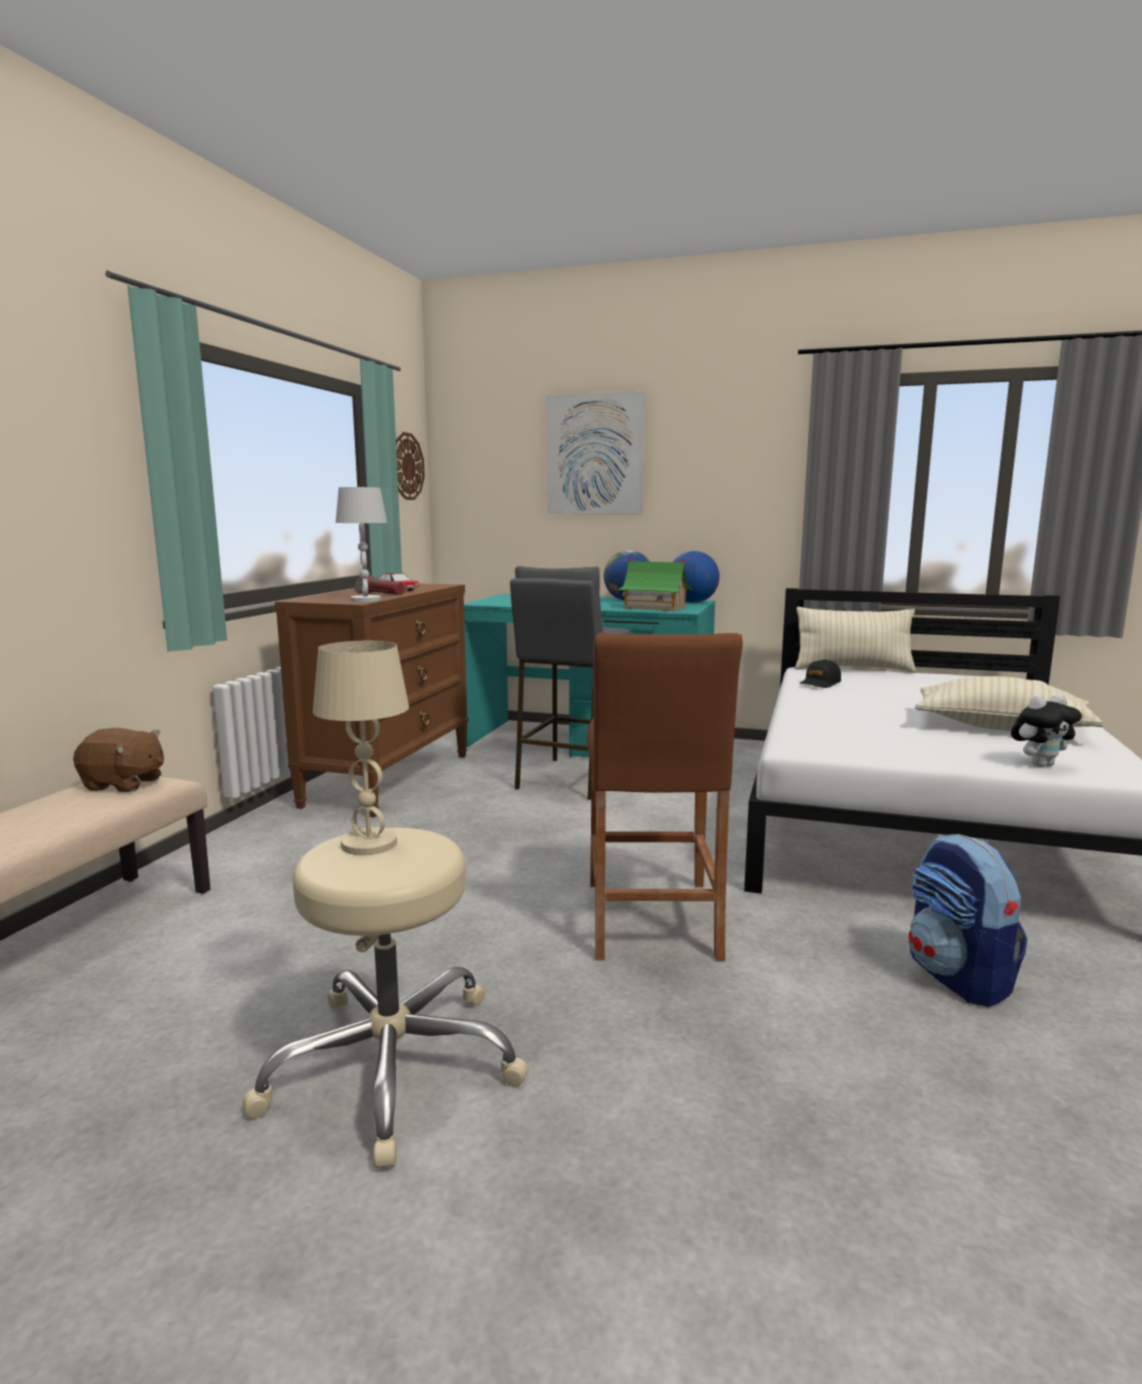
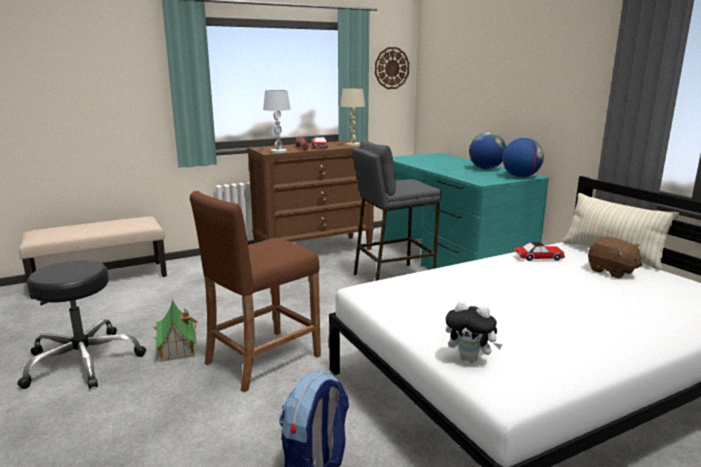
camera: 45 degrees right, 5 degrees up
brown plush toy [73,728,164,792] -> brown plush toy moved to [588,237,642,279]
beige stool [243,828,528,1168] -> black stool [17,260,146,389]
beige table lamp [313,641,409,855] -> beige table lamp moved to [340,88,365,146]
picture [546,391,645,514] -> none
toy house [619,557,692,611] -> toy house moved to [154,298,197,362]
black cap [799,659,841,688] -> toy car [514,242,565,261]
beige pillow [915,676,1104,731] -> none

